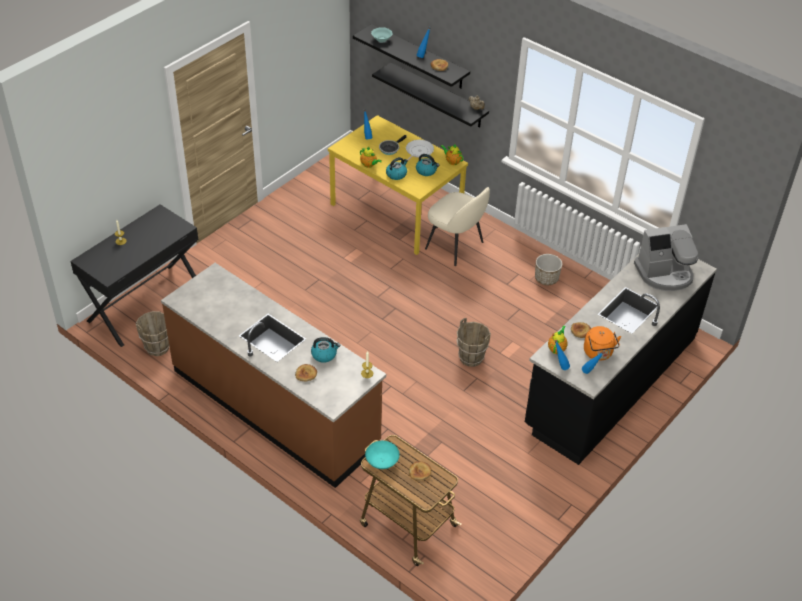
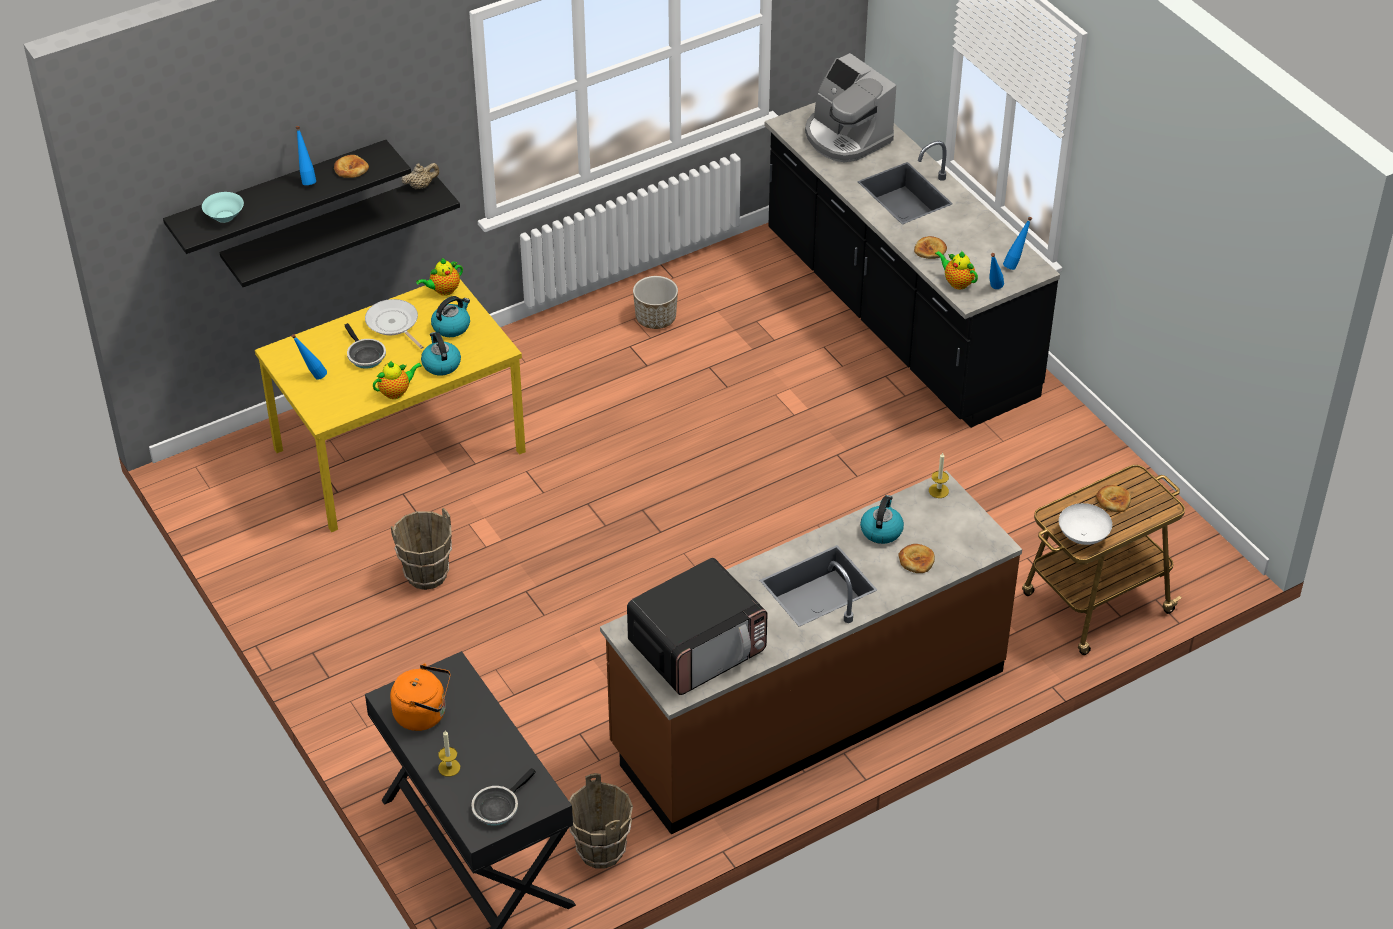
camera: 70 degrees left, 0 degrees up
turquoise bowl [365,441,400,469] -> white bowl [1059,503,1112,545]
beige chair [425,187,490,266] -> none
brown bucket [457,318,491,367] -> brown bucket moved to [391,508,452,590]
orange kettle [584,326,621,361] -> orange kettle moved to [390,663,451,731]
coffee machine [634,224,698,291] -> coffee machine turned 135 degrees clockwise [805,53,896,162]
none -> frying pan [471,768,536,826]
none -> microwave [627,558,767,695]

